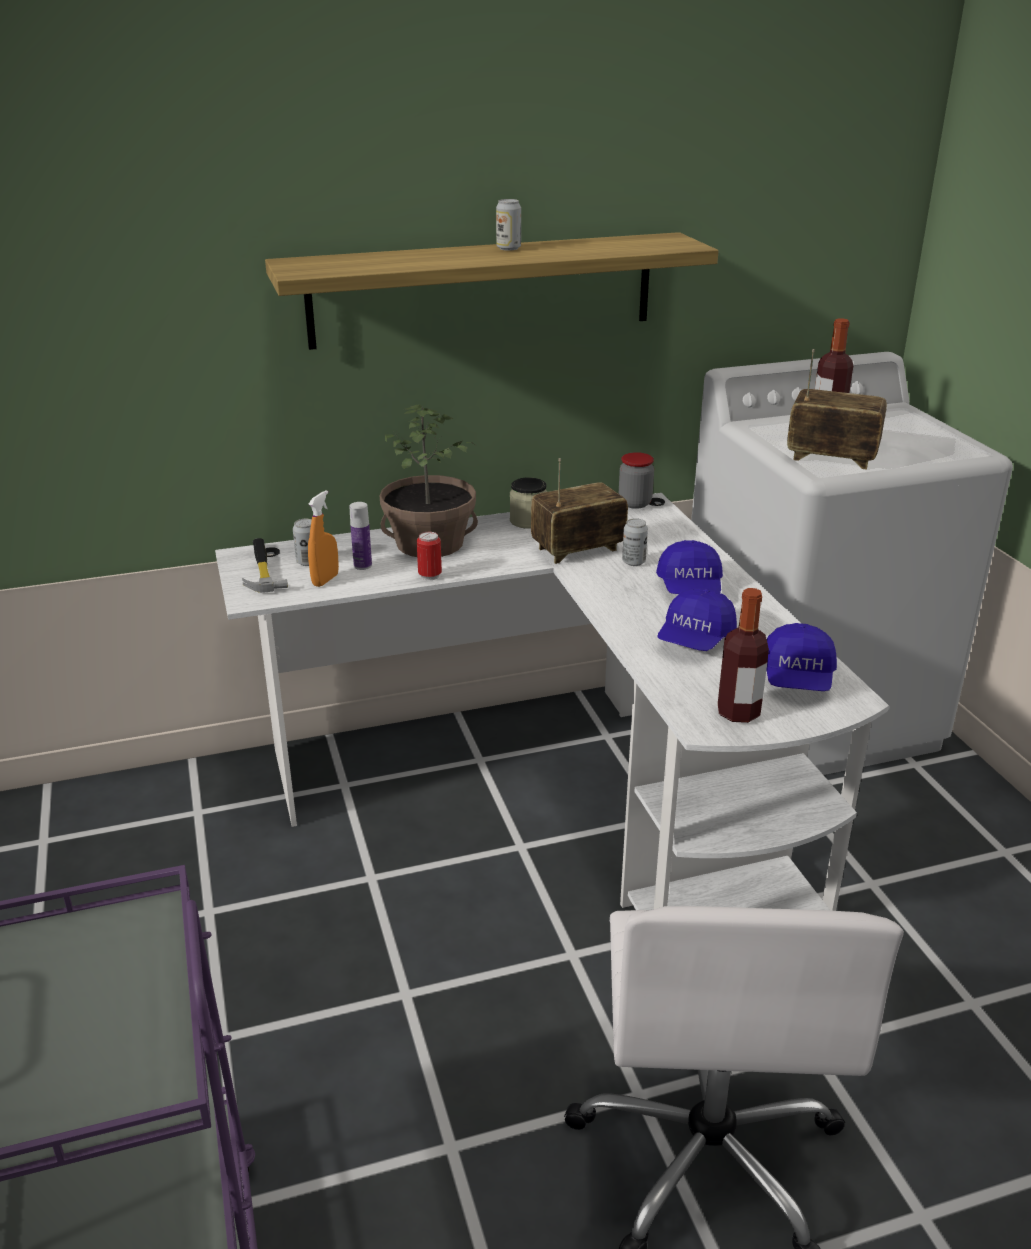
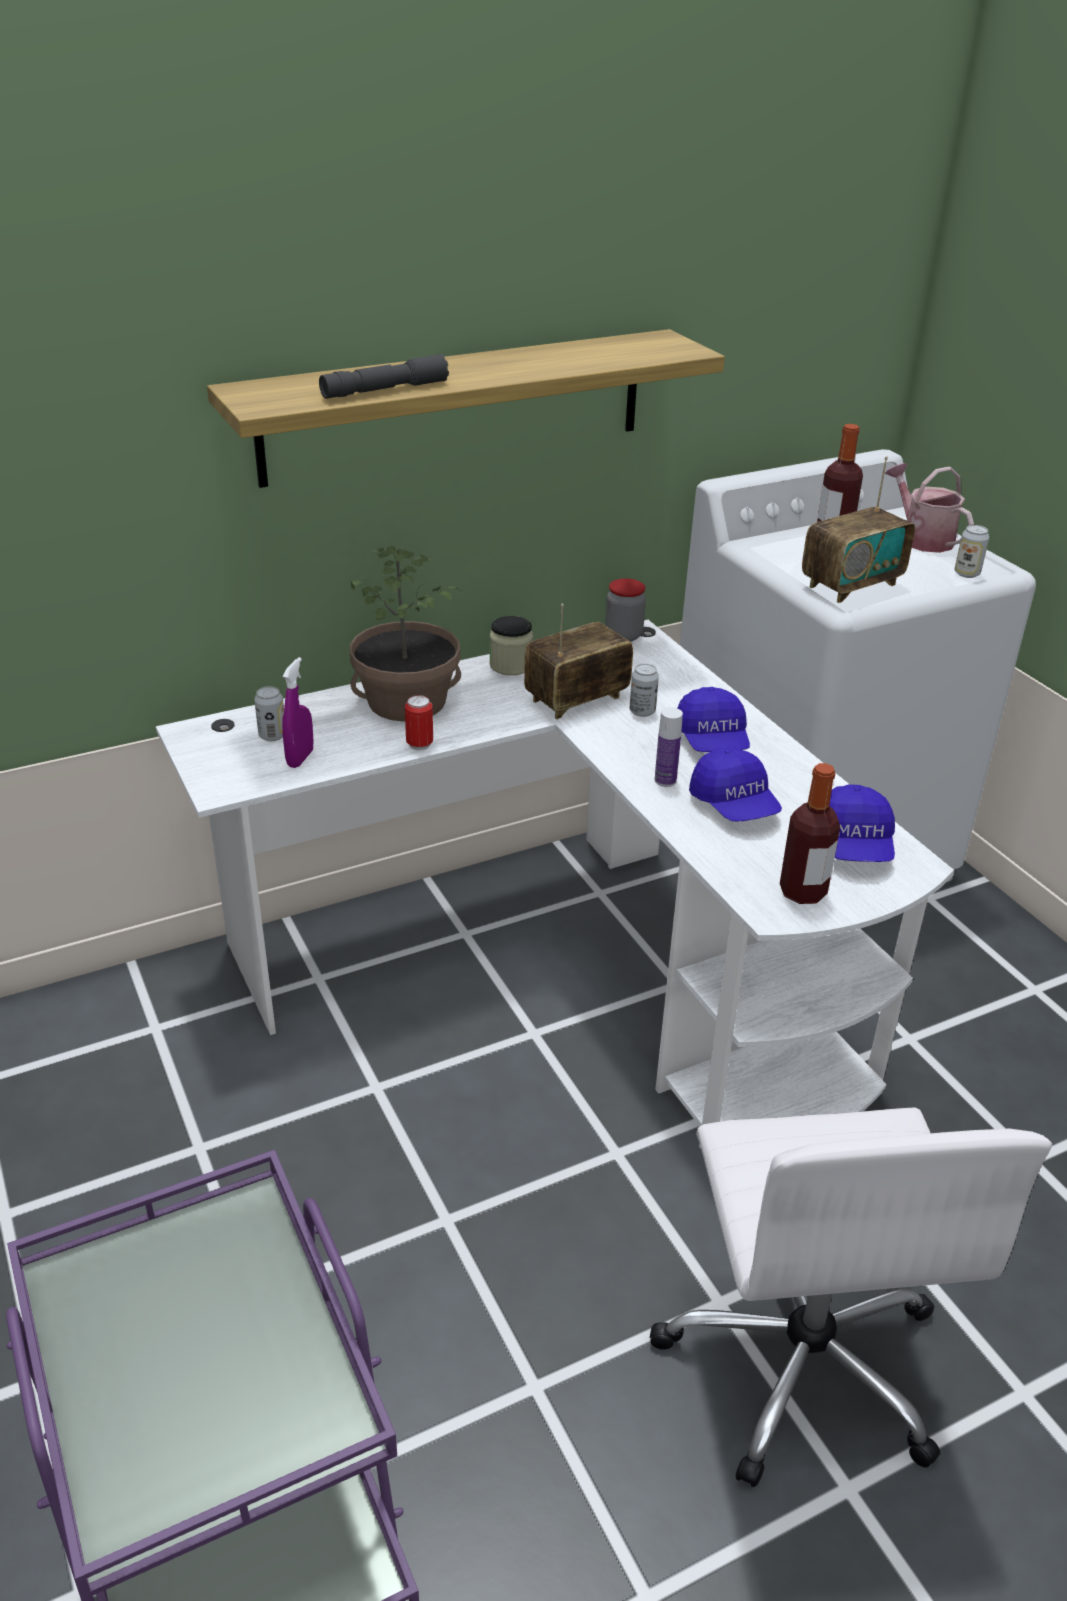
camera: 10 degrees left, 5 degrees up
hammer [242,538,288,593] -> none
orange spray bottle [308,490,339,587] -> purple spray bottle [282,657,314,768]
bottle [349,502,372,570] -> bottle moved to [655,707,683,787]
can [496,199,521,251] -> can moved to [954,525,989,578]
blue cap [657,588,737,651] -> blue cap turned 45 degrees counterclockwise [689,747,782,822]
radio [787,349,887,470] -> radio turned 135 degrees clockwise [802,456,915,603]
none -> grey flashlight [319,354,449,399]
none -> watering can [885,463,974,553]

